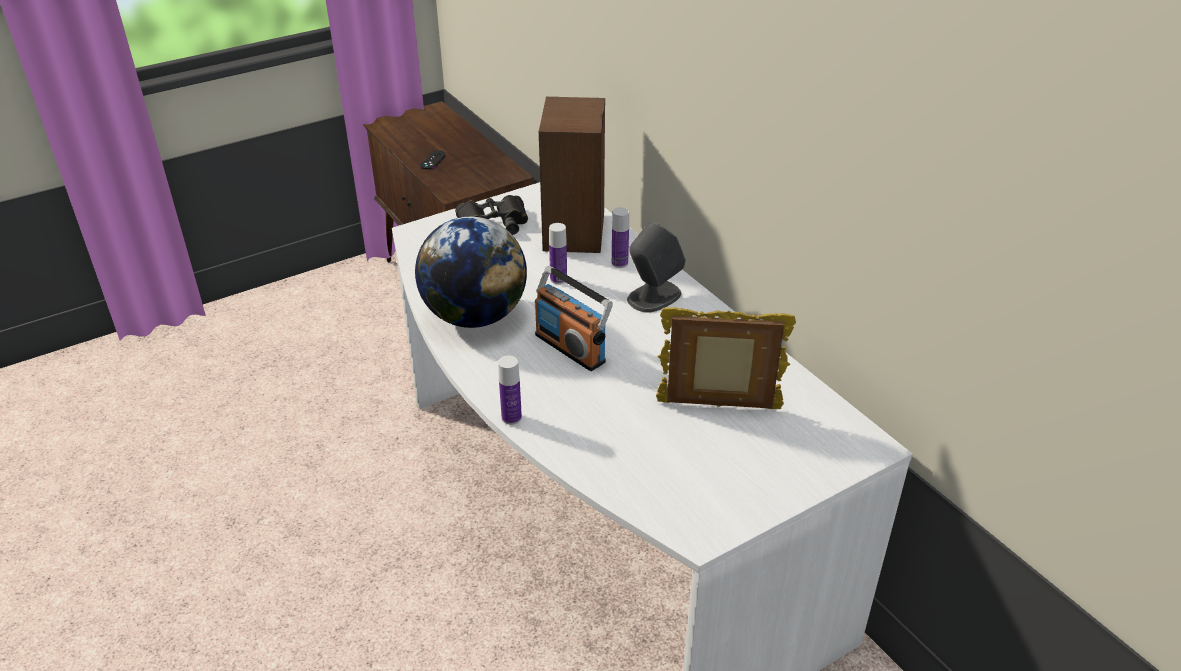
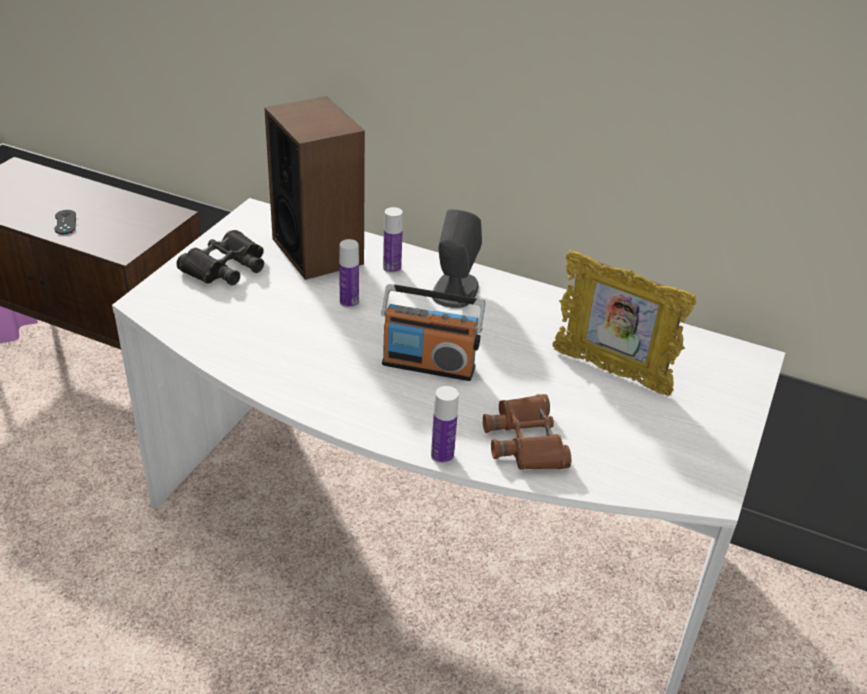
camera: 35 degrees left, 0 degrees up
globe [415,216,527,328] -> none
picture frame [656,307,796,409] -> picture frame turned 120 degrees counterclockwise [552,250,696,396]
none -> brown binoculars [483,394,572,470]

